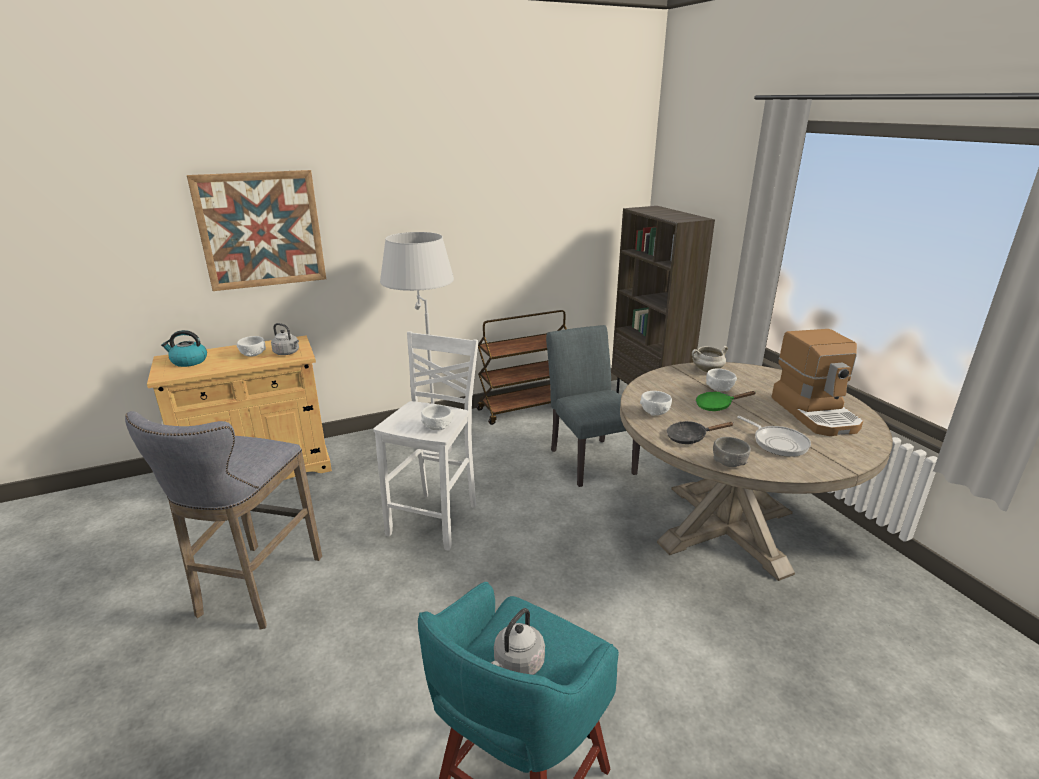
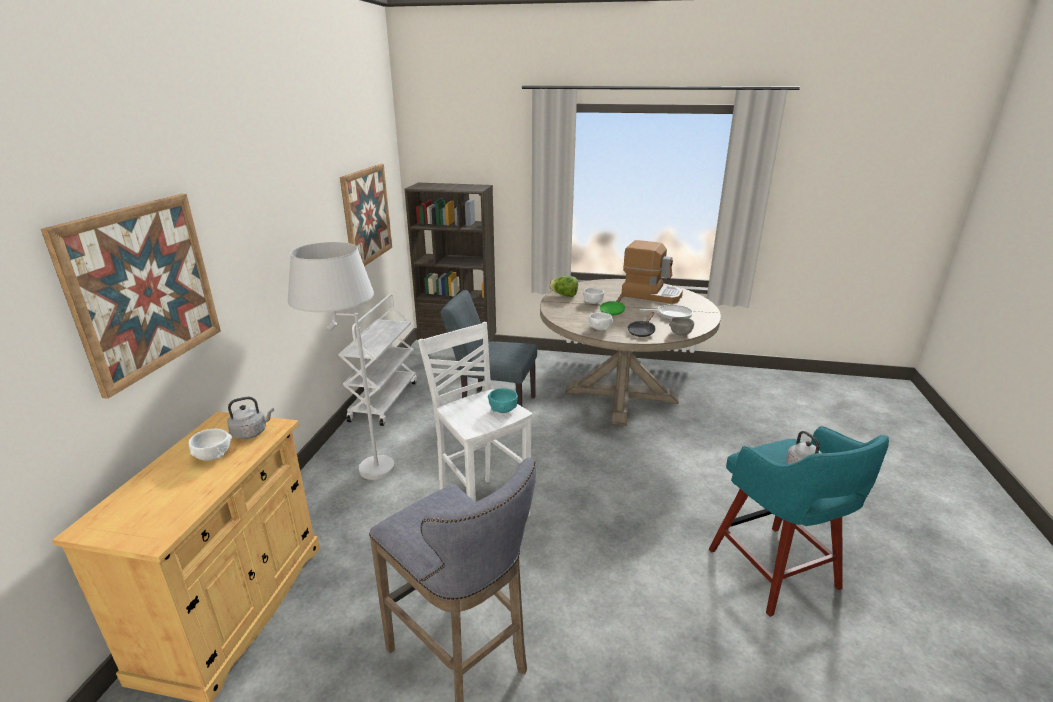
camera: 55 degrees left, 0 degrees up
kettle [161,330,207,367] -> none
white bowl [421,405,454,430] -> turquoise bowl [488,388,518,413]
brown cart [476,310,567,425] -> white cart [338,294,417,426]
white cooking pot [692,346,728,372] -> lettuce [549,276,578,297]
none -> picture [340,164,392,266]

